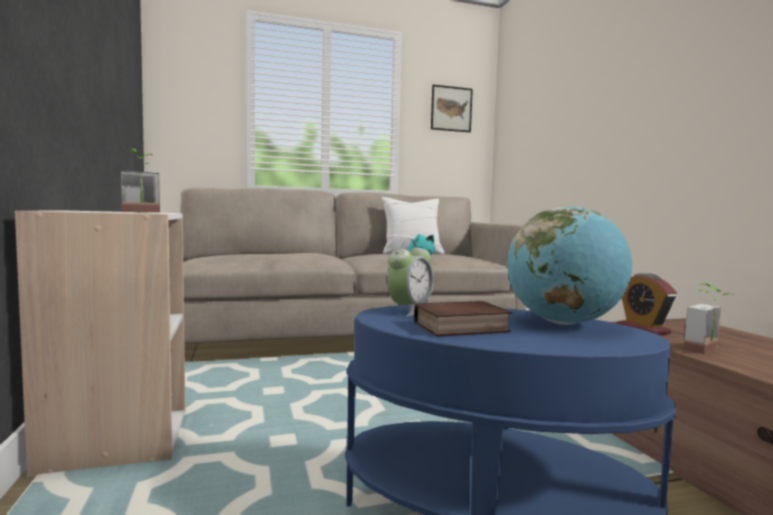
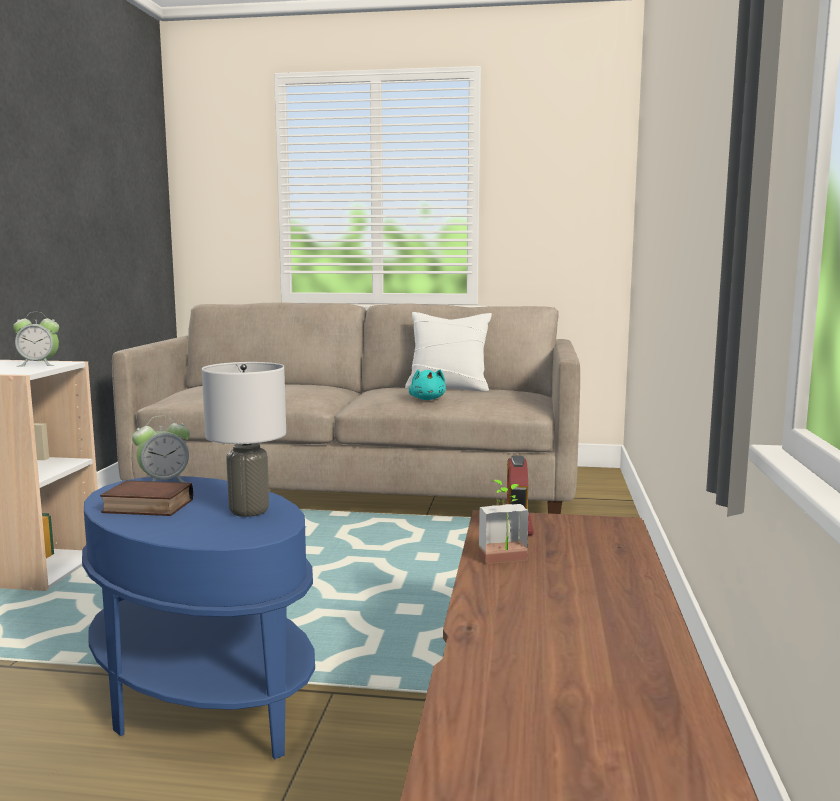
camera: 25 degrees right, 5 degrees up
potted plant [121,148,160,213] -> alarm clock [13,312,59,367]
picture [431,85,473,132] -> none
globe [508,207,632,325] -> white table lamp [202,362,286,517]

